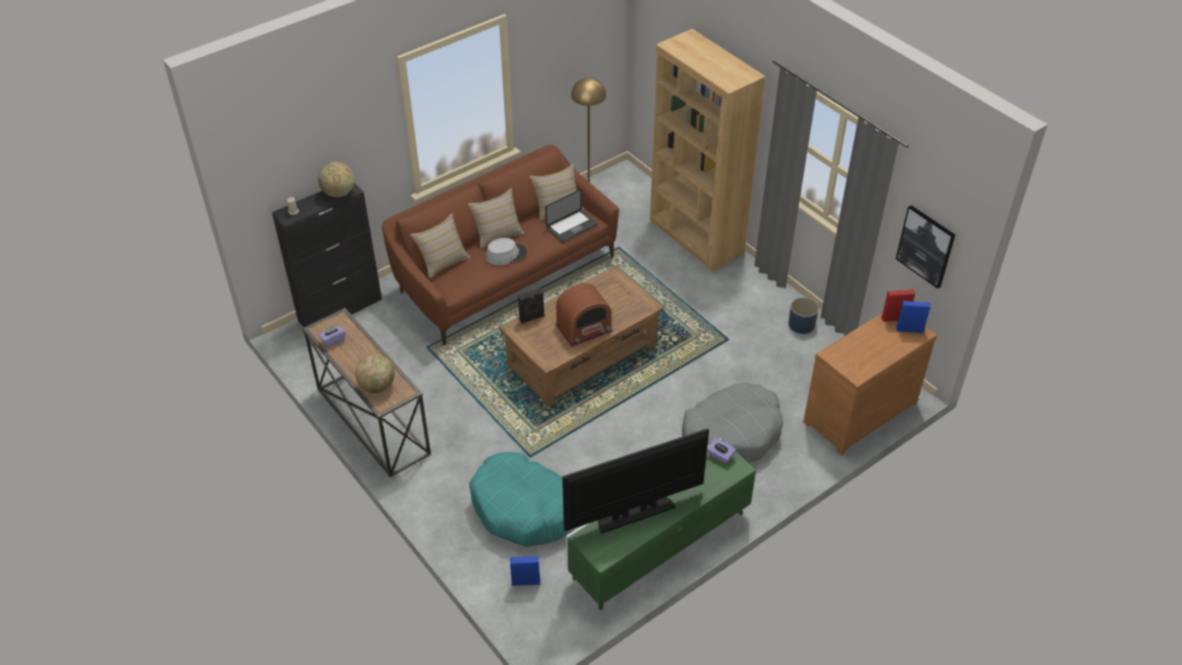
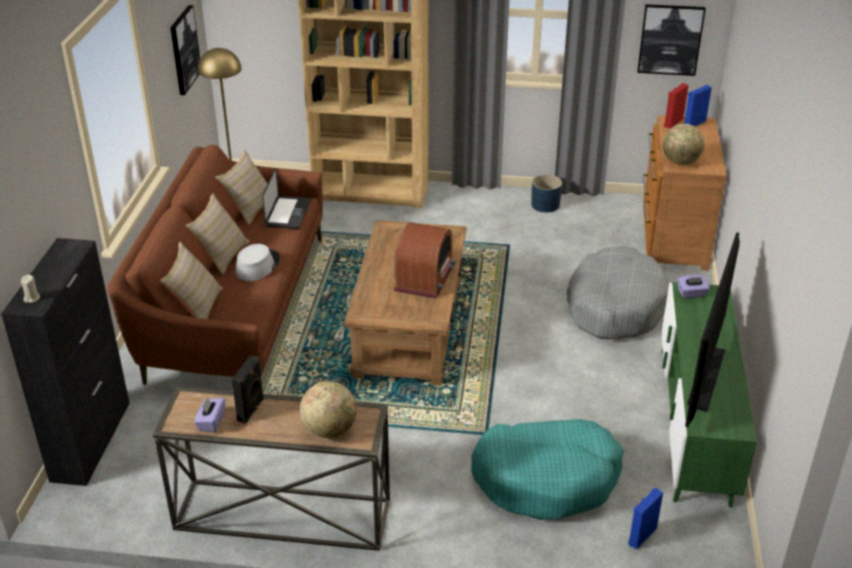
camera: 45 degrees left, 10 degrees down
globe [318,162,355,197] -> globe moved to [663,124,705,165]
black speaker [518,288,545,324] -> black speaker moved to [232,356,264,424]
none -> picture [170,5,200,95]

